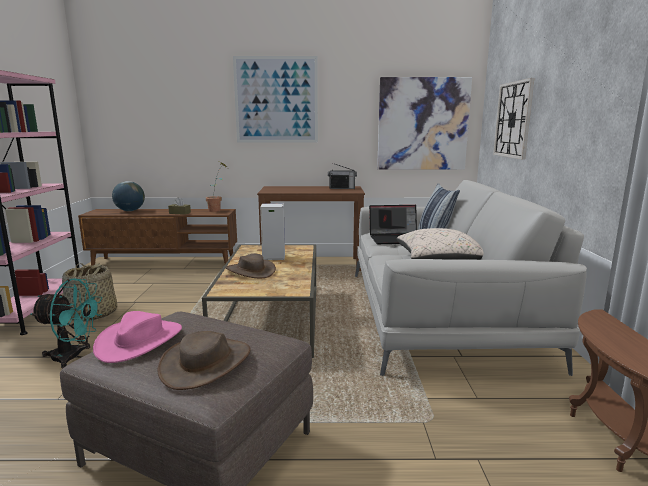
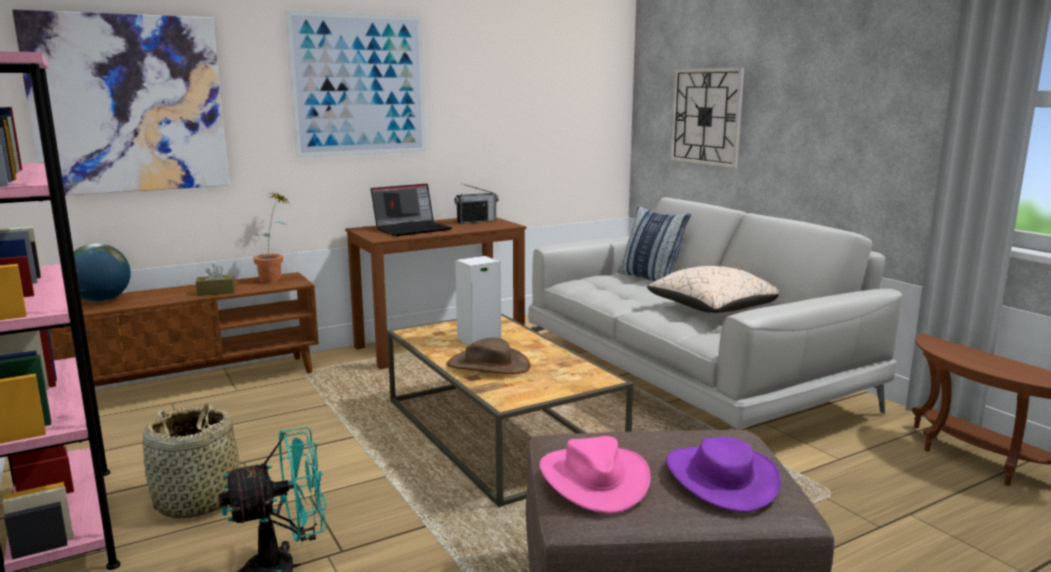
camera: 30 degrees left, 0 degrees up
brown hat [158,331,251,390] -> purple hat [666,437,781,512]
laptop [369,205,417,244] -> laptop moved to [371,184,452,236]
picture [377,77,472,169] -> picture moved to [12,9,229,196]

